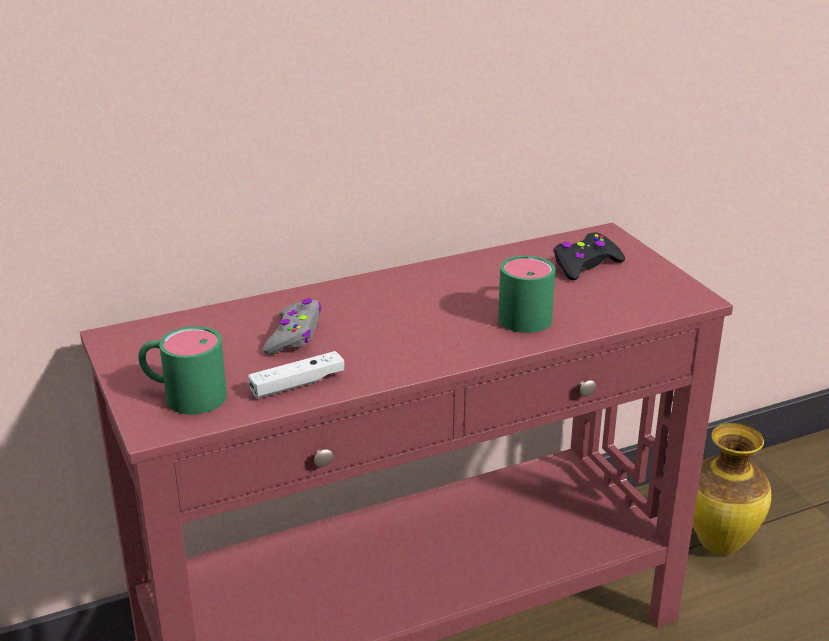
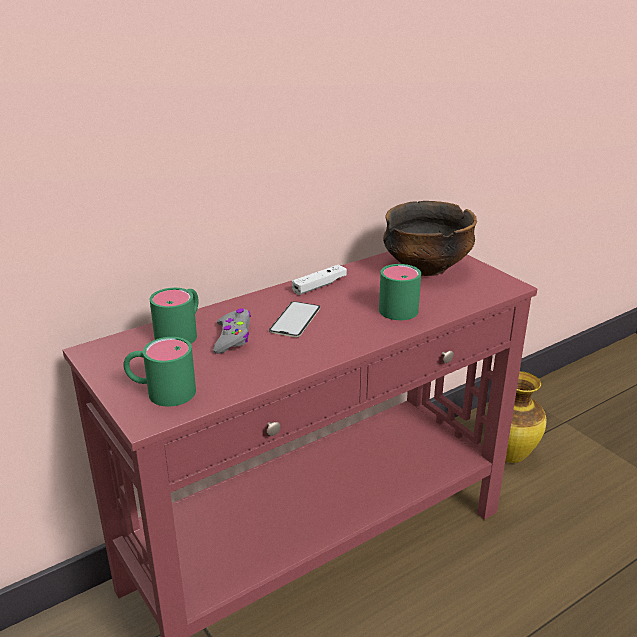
camera: 10 degrees left, 0 degrees up
white game controller [248,351,345,398] -> white game controller moved to [292,264,347,295]
black game controller [553,232,625,280] -> bowl [383,201,477,276]
none -> green mug [150,288,198,344]
none -> phone [269,301,320,337]

